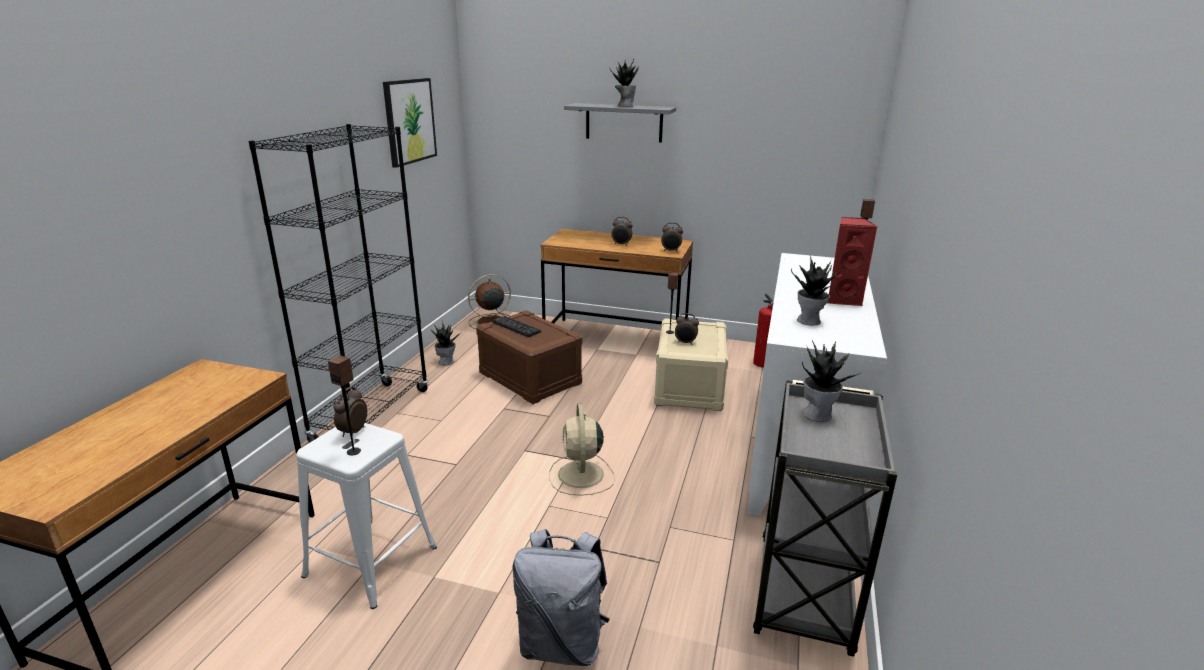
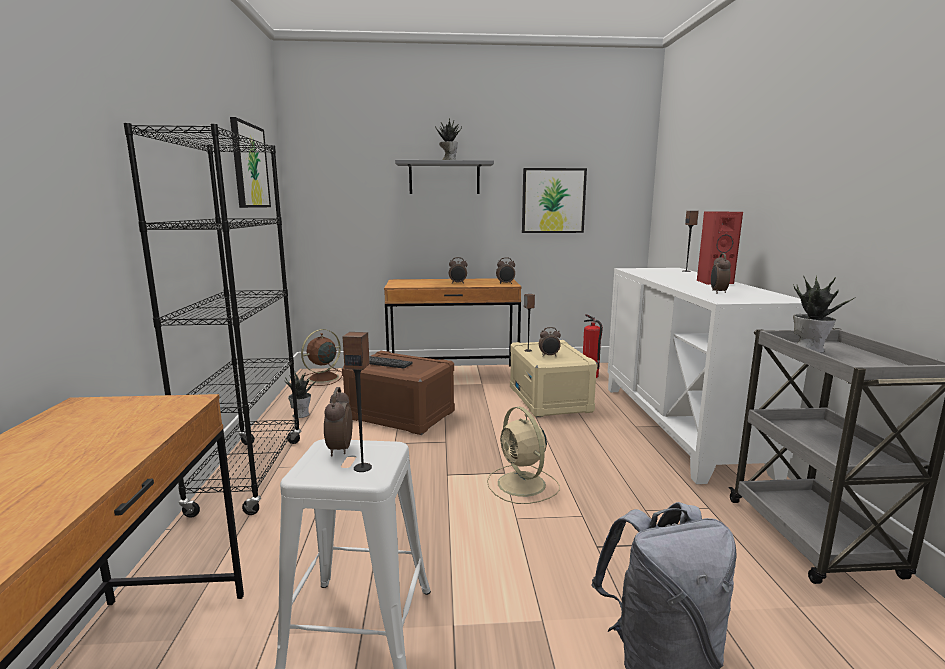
camera: 20 degrees left, 10 degrees down
potted plant [791,256,838,325] -> alarm clock [711,253,731,294]
none -> picture [522,168,587,233]

